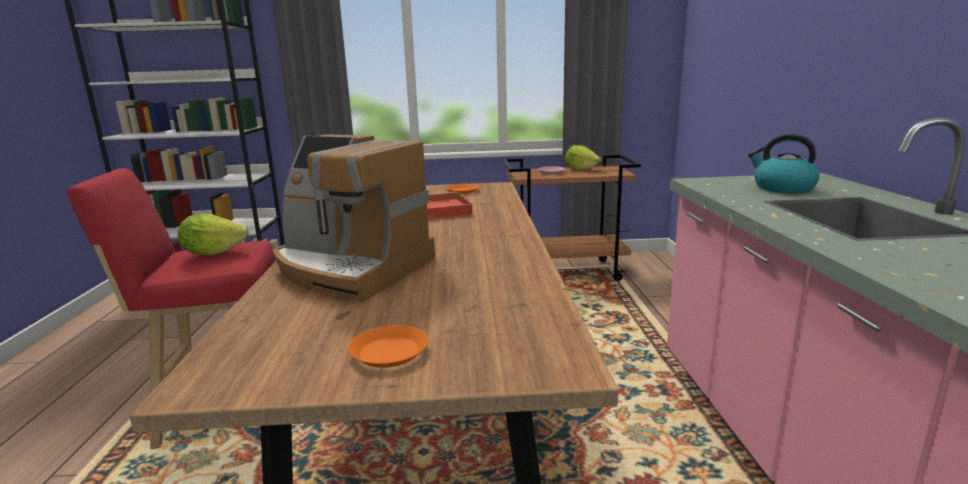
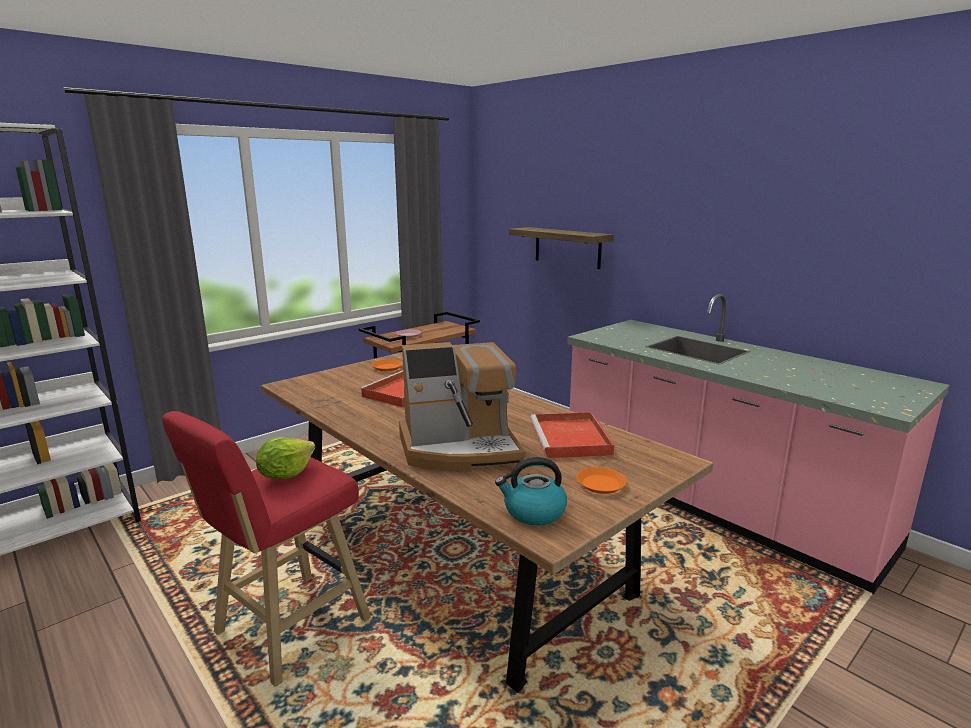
camera: 40 degrees left, 0 degrees up
lettuce [565,145,601,170] -> none
kettle [748,134,820,193] -> kettle moved to [495,457,567,525]
none -> shelf [509,227,613,269]
none -> red tray [530,412,615,458]

